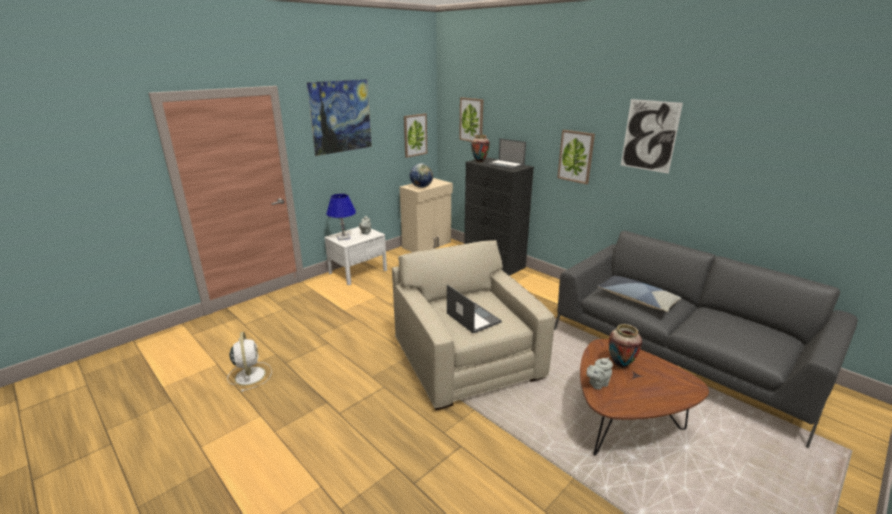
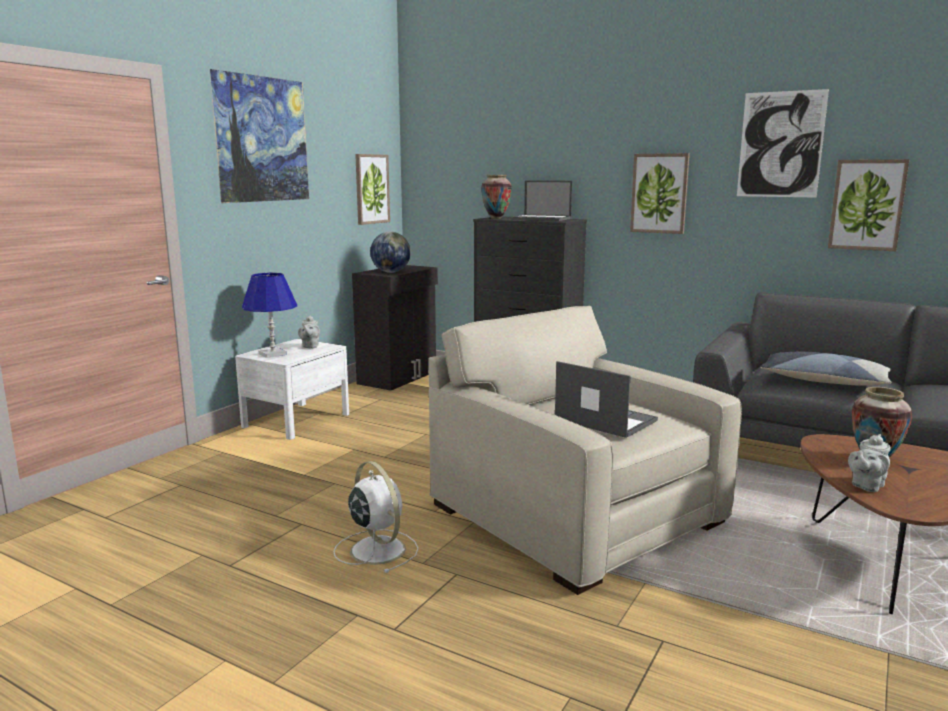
camera: 15 degrees left, 10 degrees down
white fan [227,332,272,392] -> white fan moved to [334,461,418,573]
beige cabinet [400,178,453,252] -> black cabinet [352,265,438,391]
picture [459,97,484,142] -> picture moved to [828,159,909,251]

